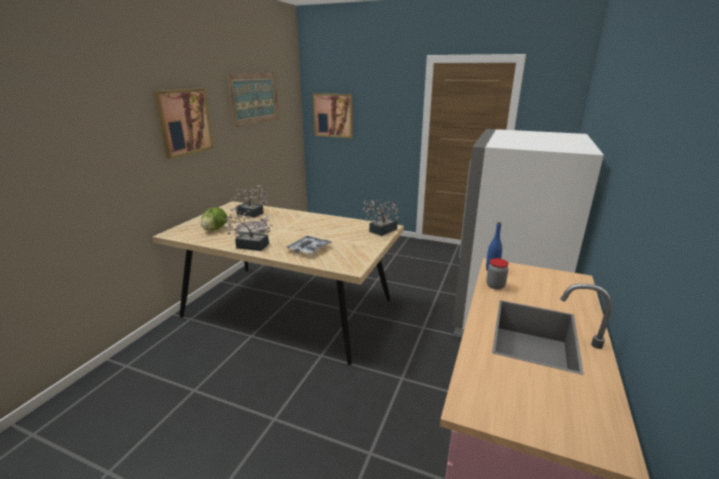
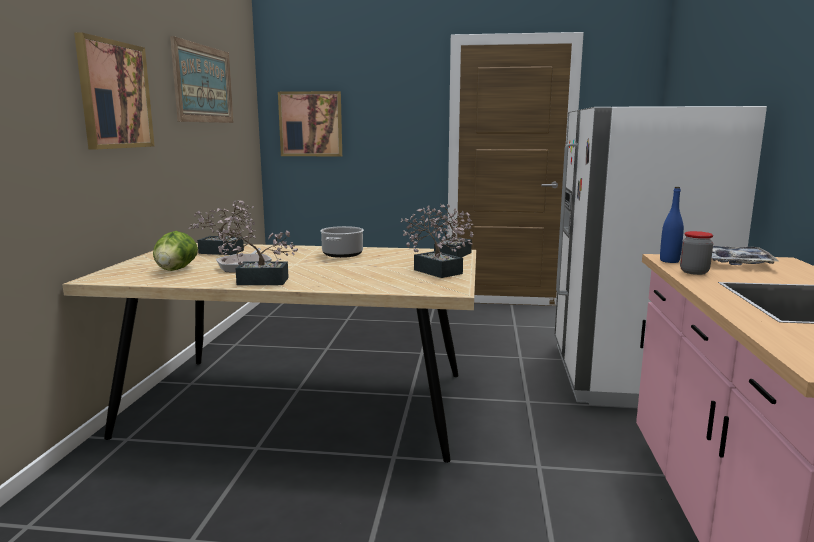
camera: 15 degrees left, 10 degrees down
tray [285,235,332,255] -> tray moved to [712,246,780,265]
none -> cooking pot [320,226,364,258]
none -> potted plant [400,208,472,278]

